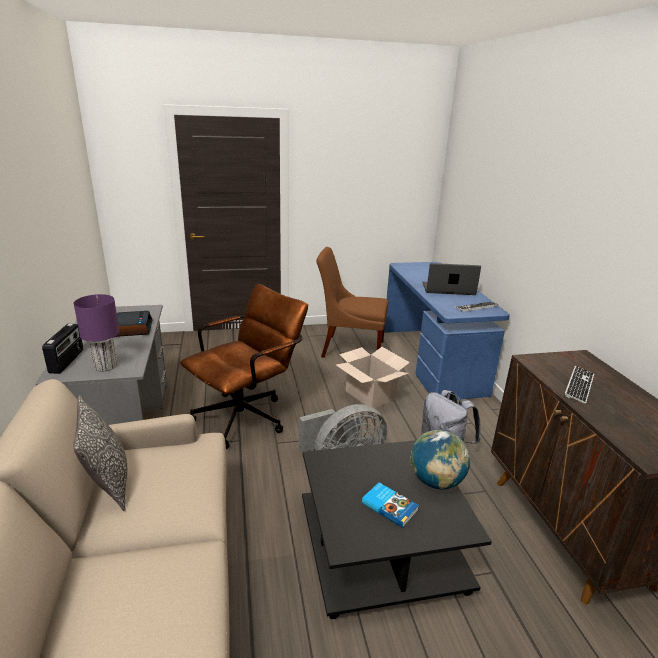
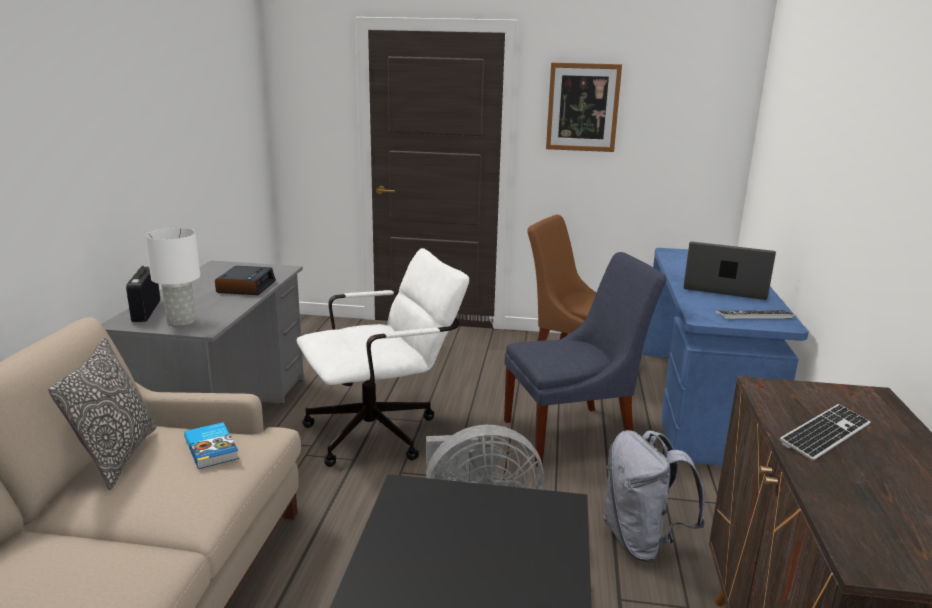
camera: 20 degrees right, 5 degrees down
radio [42,323,83,374] -> radio turned 150 degrees clockwise [126,265,160,322]
purple table lamp [74,294,120,371] -> white table lamp [145,228,200,327]
brown office chair [180,284,308,449] -> white office chair [297,248,469,467]
cardboard box [336,347,410,408] -> blue chair [504,252,666,467]
book [362,483,419,528] -> book moved to [184,422,239,469]
globe [410,430,470,489] -> none
none -> picture [546,63,622,152]

